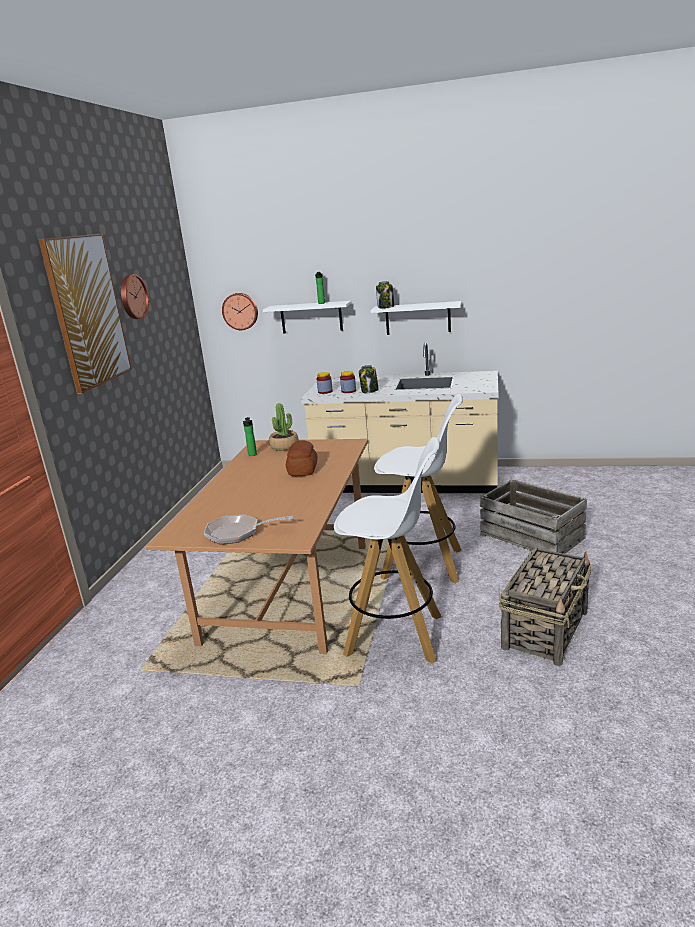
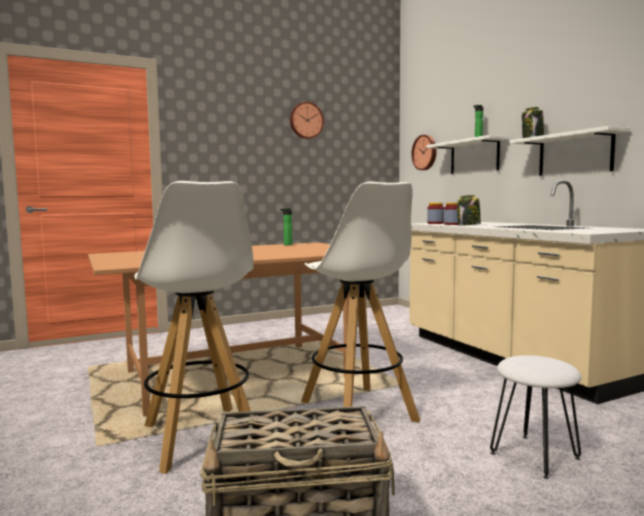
camera: 50 degrees right, 15 degrees down
picture [38,234,132,394] -> none
frying pan [204,514,293,544] -> none
potted plant [269,403,299,451] -> none
bread [286,441,317,476] -> none
crate [480,479,587,554] -> white stool [490,355,581,479]

